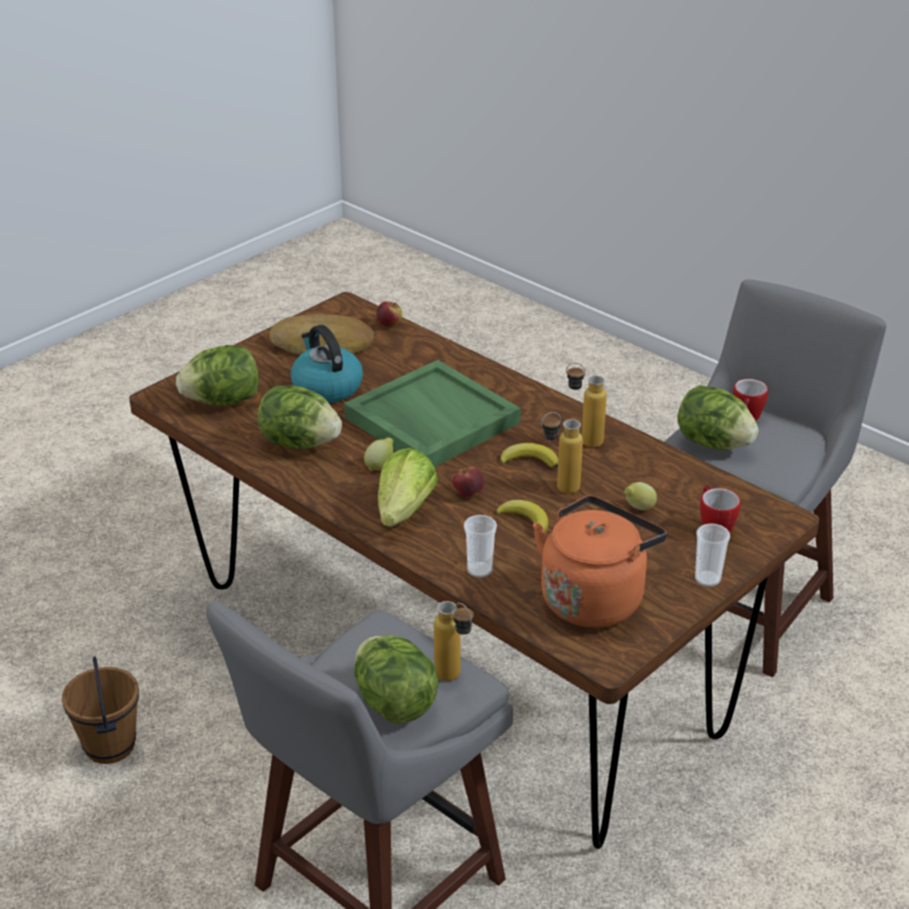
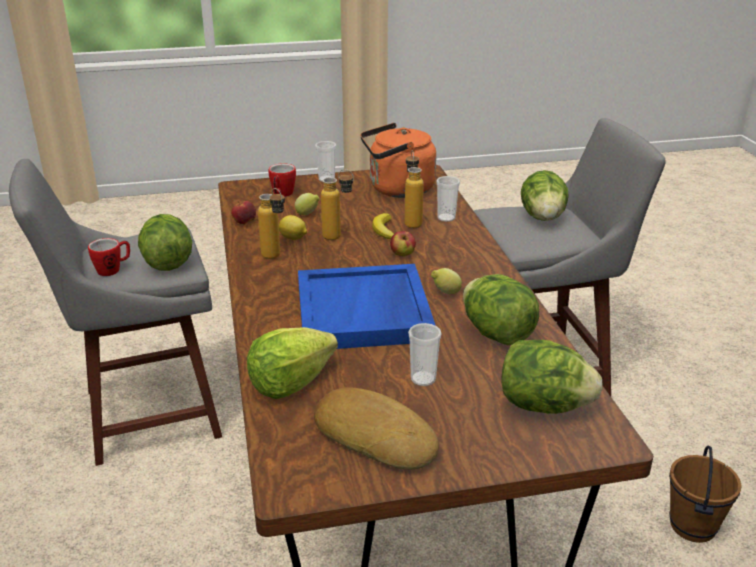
camera: 145 degrees left, 5 degrees down
kettle [291,325,363,403] -> cup [408,323,442,386]
green tray [344,360,521,467] -> blue tray [298,264,436,349]
apple [376,301,402,327] -> apple moved to [231,201,256,224]
lettuce [378,448,438,527] -> lettuce moved to [247,327,338,399]
bottle [434,601,473,681] -> bottle moved to [405,150,424,228]
banana [500,443,558,468] -> none
none -> lemon [279,215,307,240]

